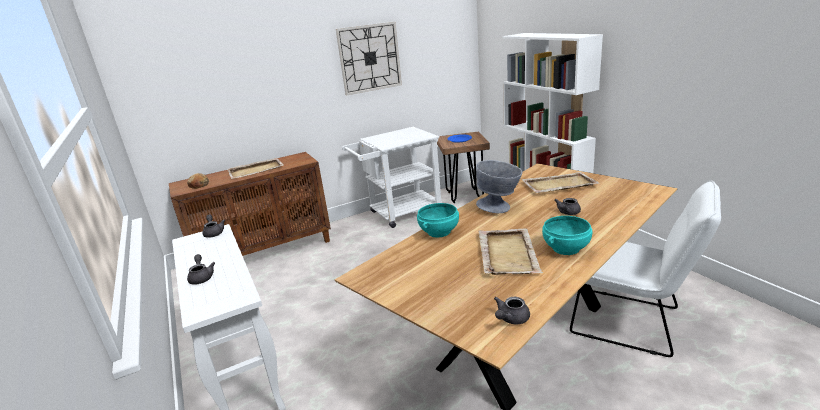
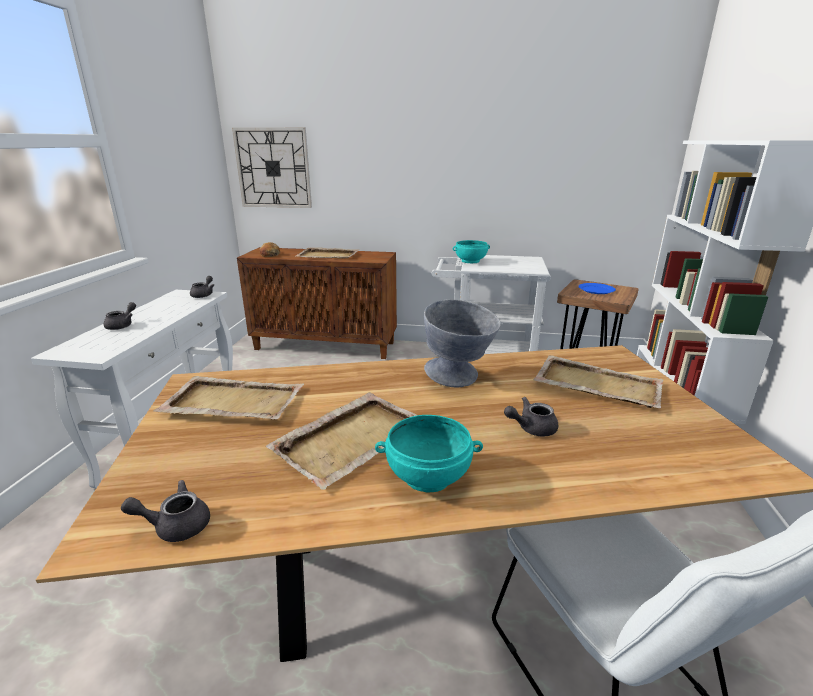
camera: 35 degrees right, 0 degrees up
wall clock [336,22,402,96] -> wall clock moved to [232,128,312,208]
turquoise bowl [417,203,459,237] -> turquoise bowl moved to [453,240,490,263]
none -> beige tray [153,376,304,419]

